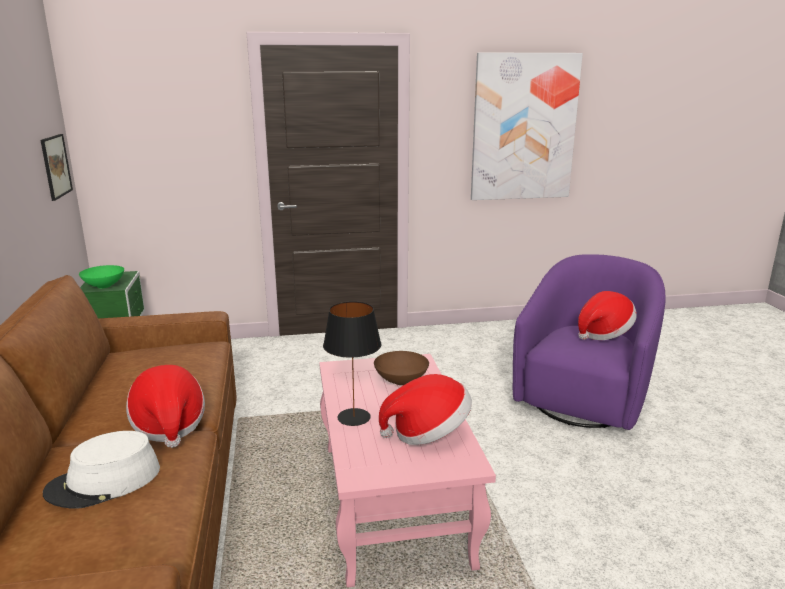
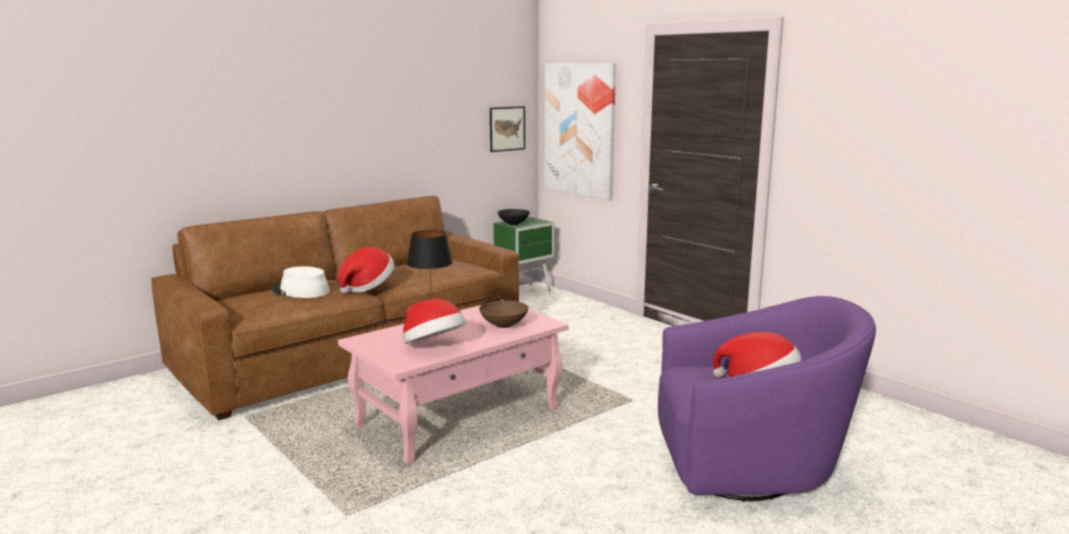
camera: 60 degrees right, 5 degrees down
green bowl [79,265,124,288] -> black bowl [497,209,530,225]
picture [471,52,583,200] -> picture moved to [545,63,616,200]

